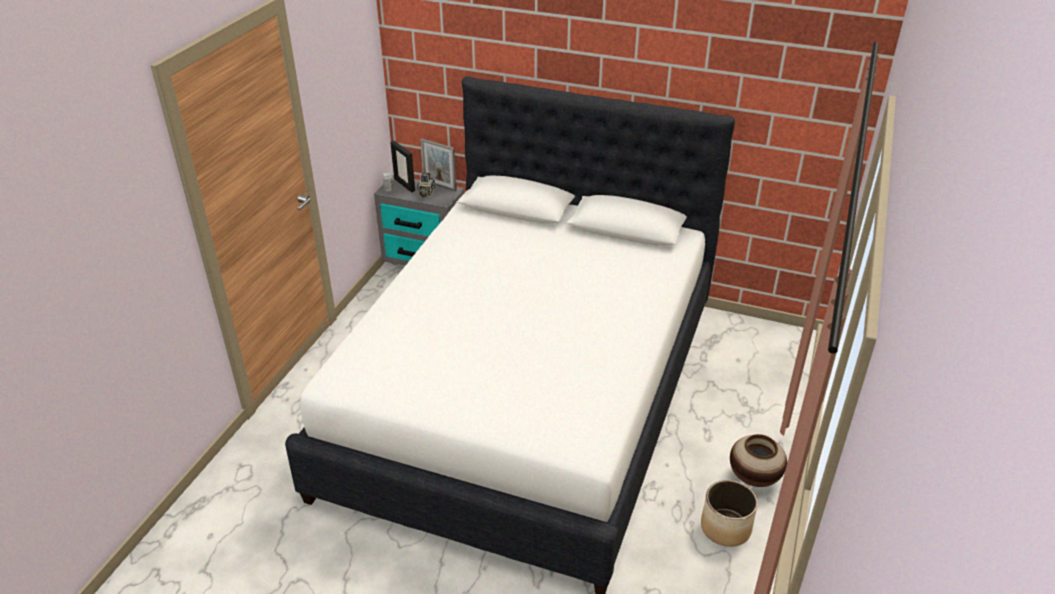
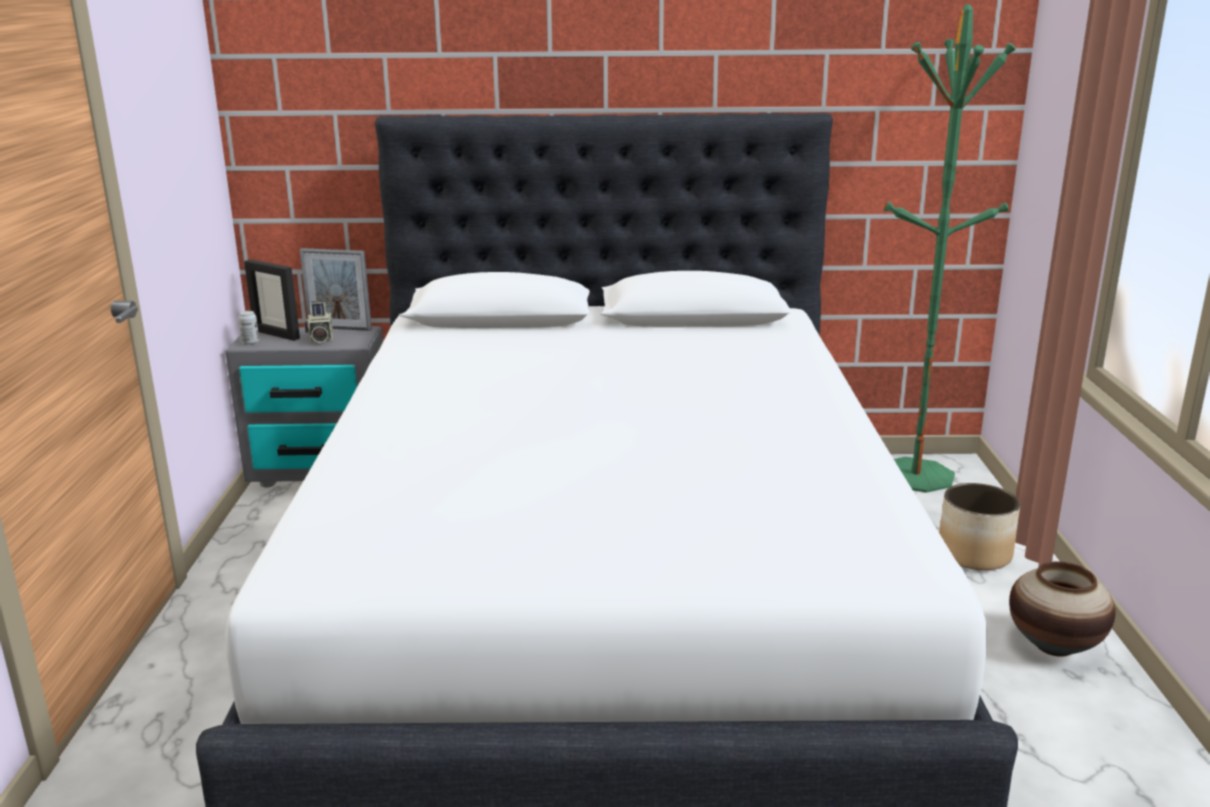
camera: 20 degrees left, 15 degrees down
planter [701,480,758,547] -> planter moved to [939,483,1020,570]
none -> green clothes rack [884,4,1015,493]

